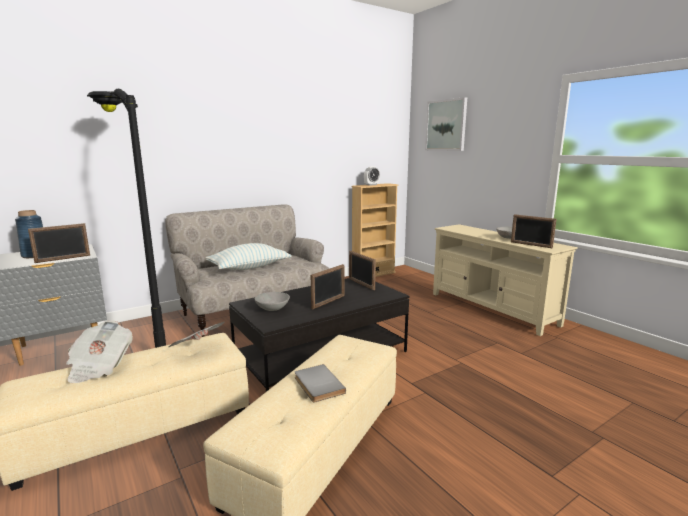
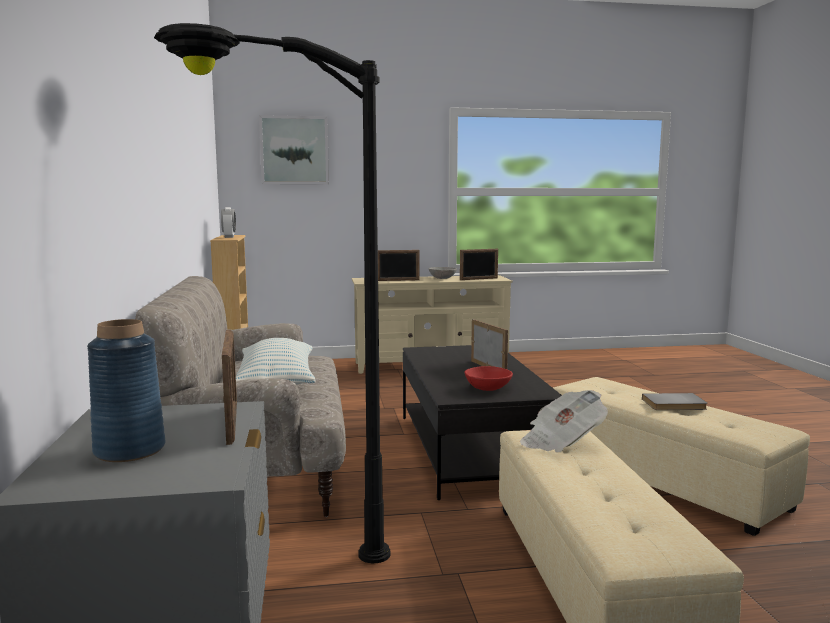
camera: 65 degrees left, 5 degrees down
newspaper [66,321,133,383] -> none
grey bowl [255,292,290,311] -> red bowl [465,366,513,391]
picture frame [349,251,376,290] -> picture frame moved to [378,250,420,281]

